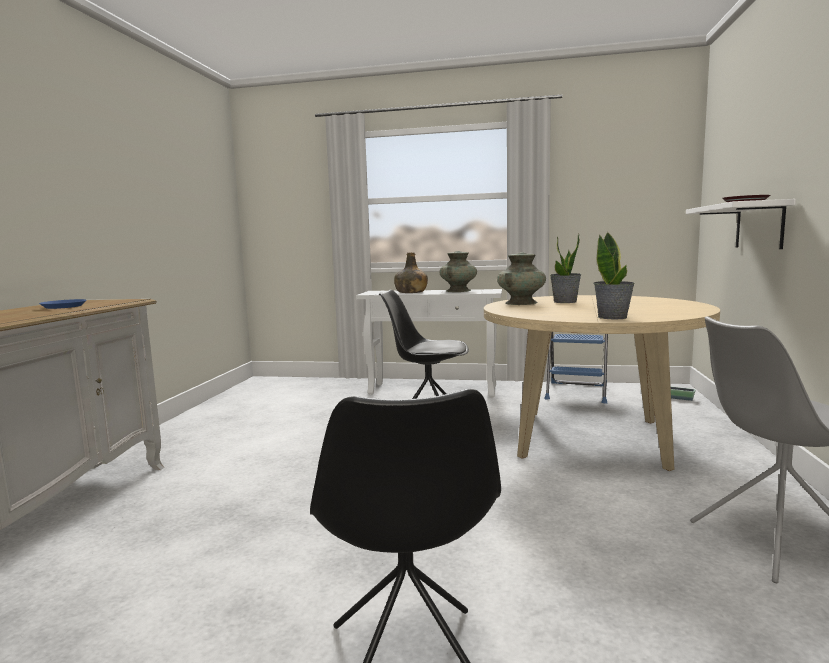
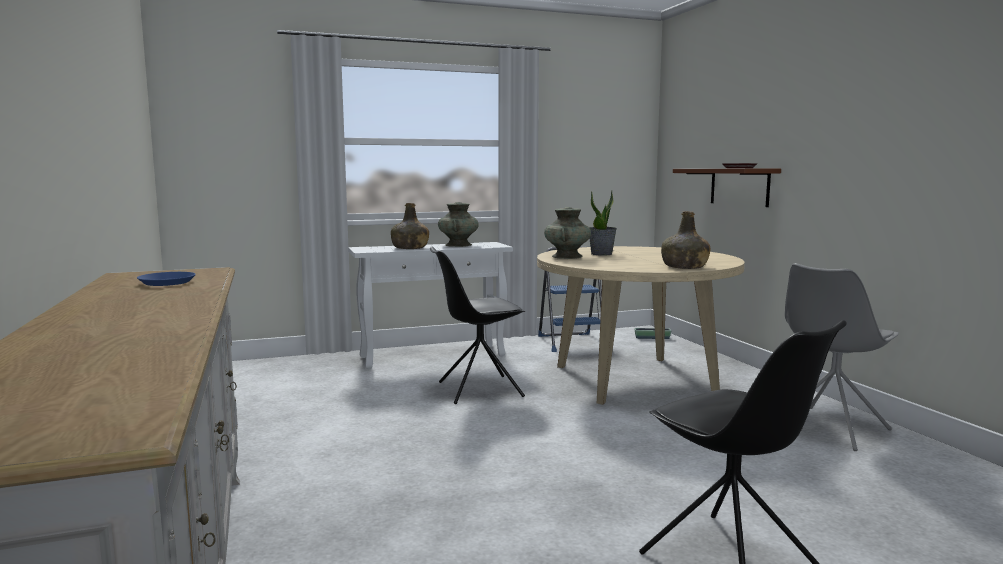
camera: 30 degrees left, 0 degrees up
potted plant [594,232,635,319] -> green bottle [661,211,711,269]
white shelf [686,199,796,249] -> brown shelf [673,169,781,207]

